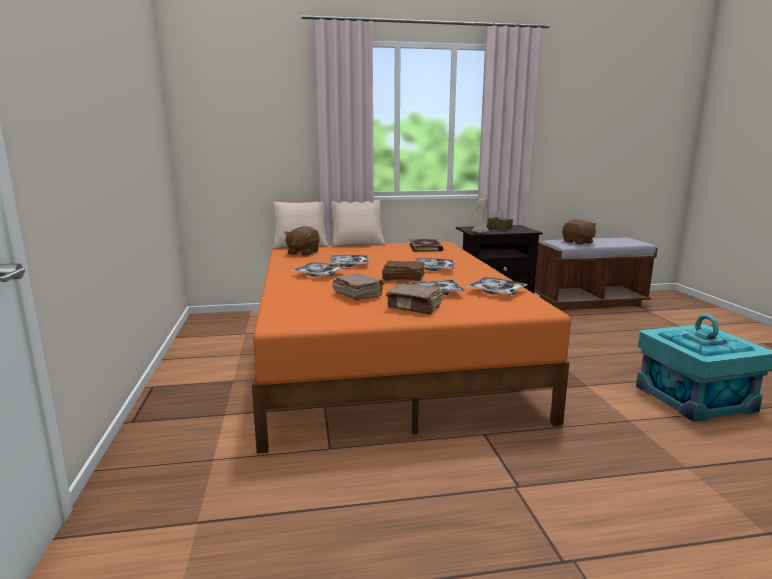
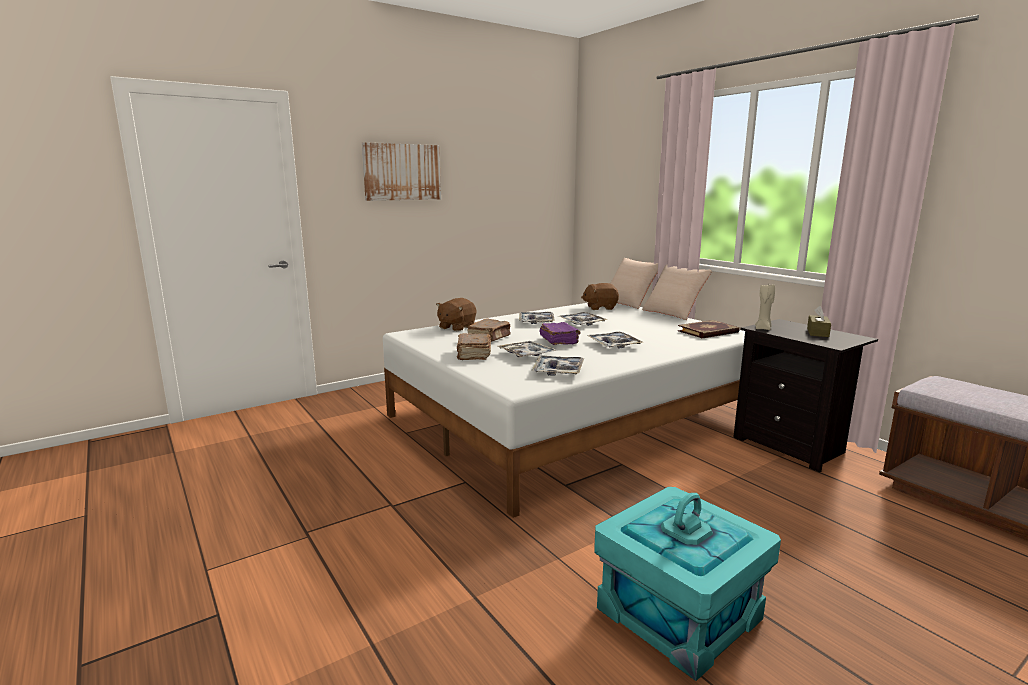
camera: 65 degrees right, 0 degrees up
orange bed [252,242,571,454] -> white bed [383,303,745,518]
brown book [382,261,425,281] -> purple book [539,322,580,345]
brown plush toy [562,219,596,245] -> brown plush toy moved to [436,298,476,331]
none -> picture [362,142,441,201]

